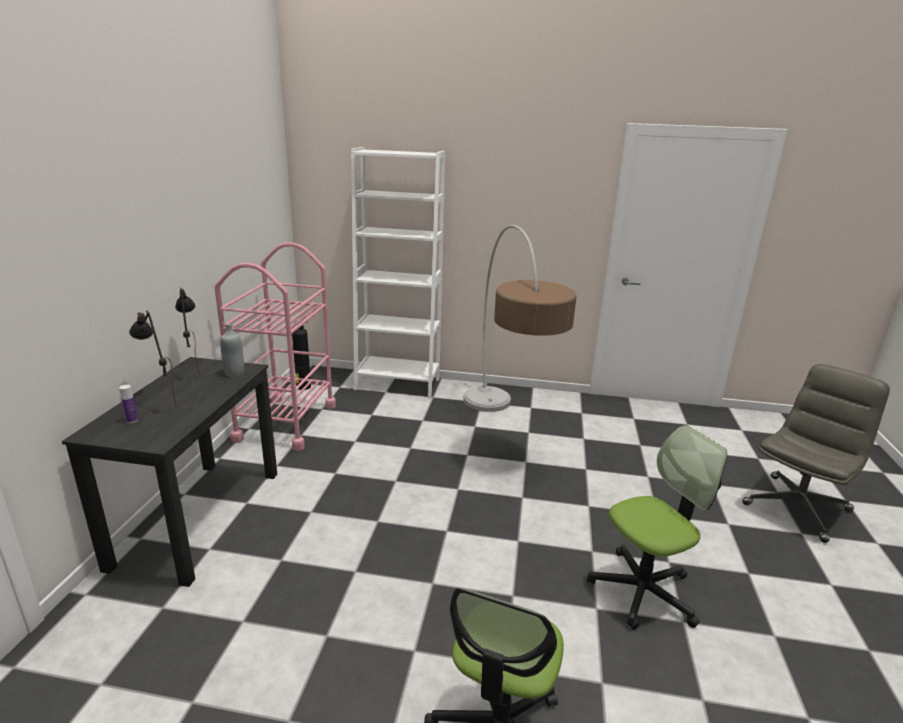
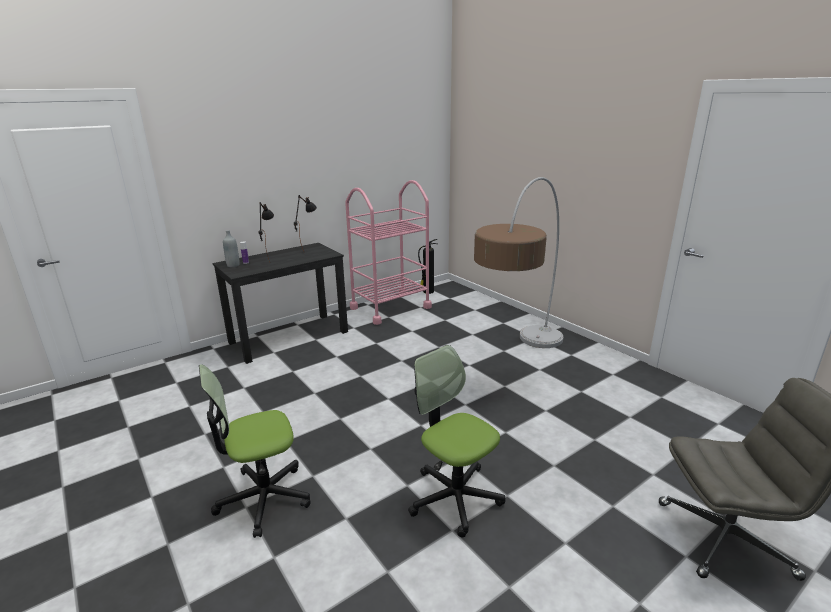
camera: 45 degrees right, 0 degrees up
grey bottle [220,323,244,377] -> grey bottle moved to [223,230,240,267]
white bookcase [351,147,445,398] -> none
office chair [587,425,727,630] -> office chair turned 150 degrees counterclockwise [408,345,505,537]

